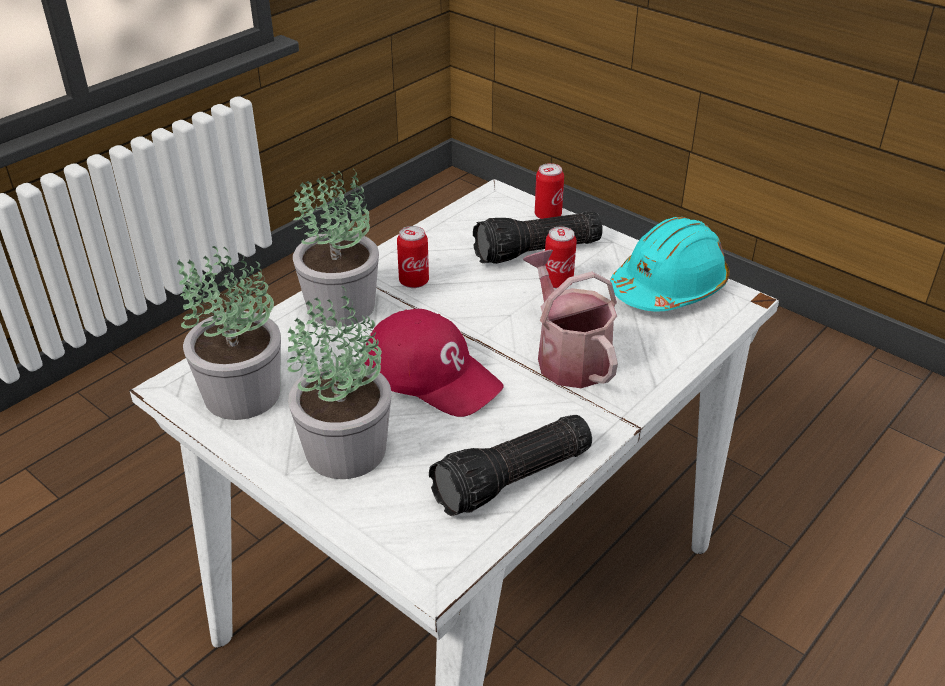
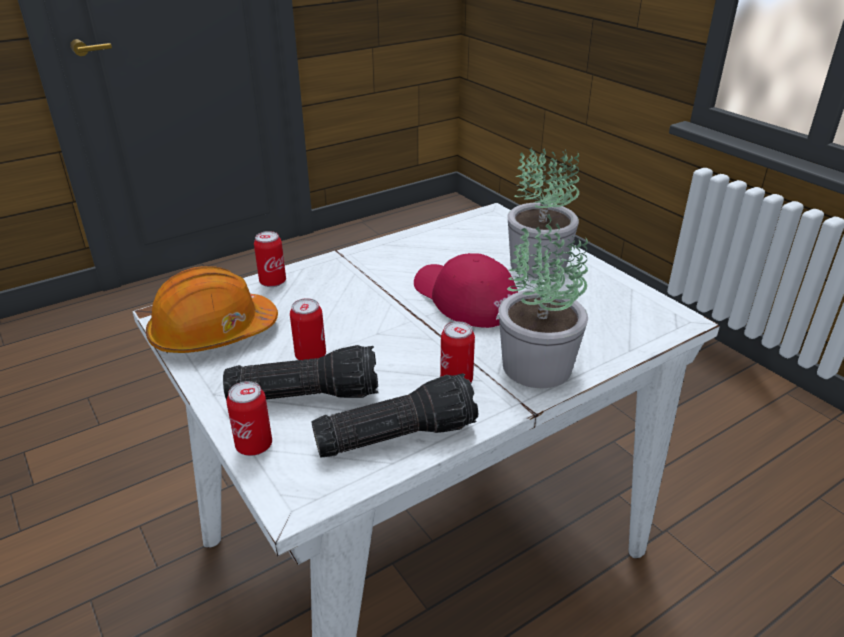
camera: 165 degrees left, 5 degrees down
potted plant [177,246,281,420] -> none
flashlight [429,415,592,516] -> flashlight moved to [311,373,478,458]
watering can [523,250,618,388] -> none
turquoise hard hat [610,217,730,311] -> orange hard hat [146,266,278,353]
none -> can [254,231,286,287]

